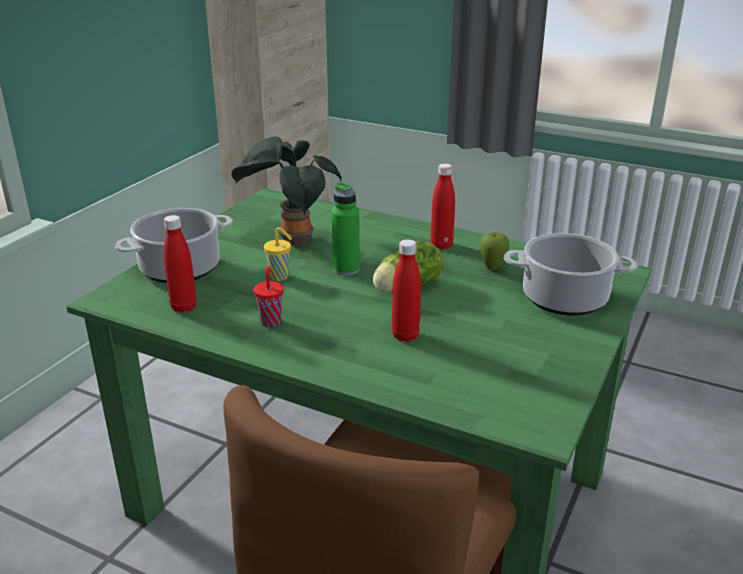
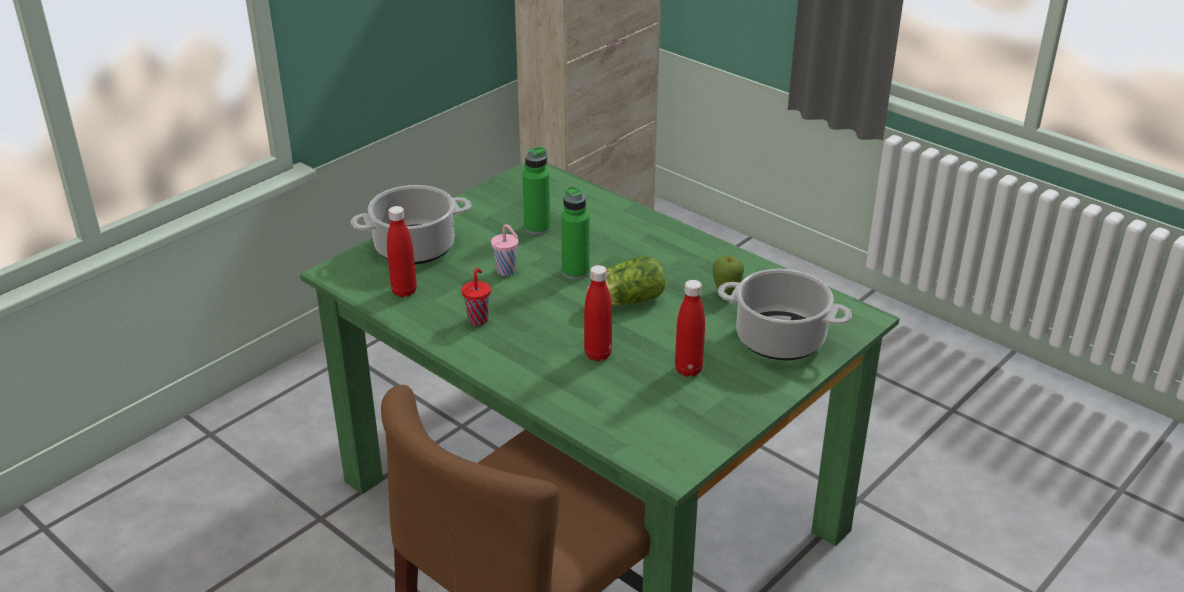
camera: 15 degrees right, 5 degrees up
potted plant [231,137,342,246] -> green bottle [522,147,550,235]
yellow cup [264,228,292,281] -> pink cup [491,224,518,276]
red bottle [430,164,455,250] -> red bottle moved to [675,280,705,377]

